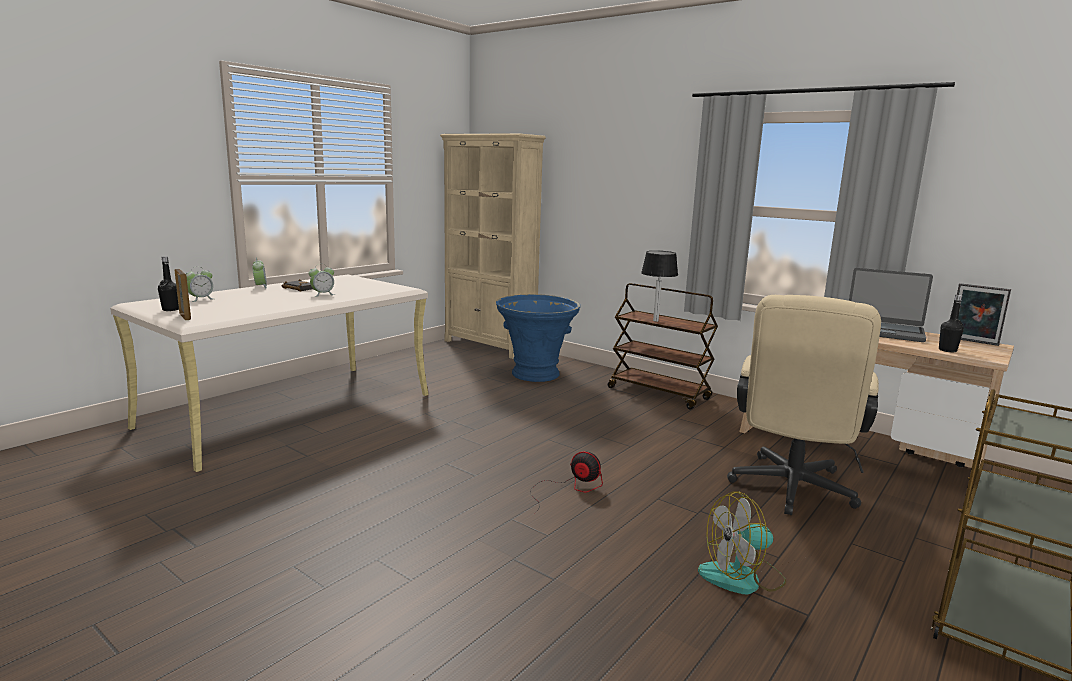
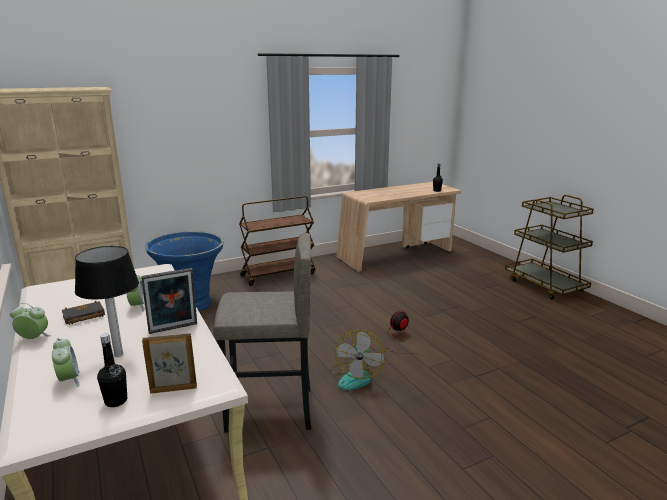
camera: 65 degrees left, 5 degrees up
table lamp [641,251,678,322] -> table lamp moved to [75,246,139,357]
fan [698,491,786,595] -> fan moved to [330,330,386,390]
beige office chair [727,295,881,516] -> none
laptop [849,268,933,342] -> none
picture frame [957,283,1011,346] -> picture frame moved to [141,268,197,334]
none -> grey stool [214,233,311,433]

